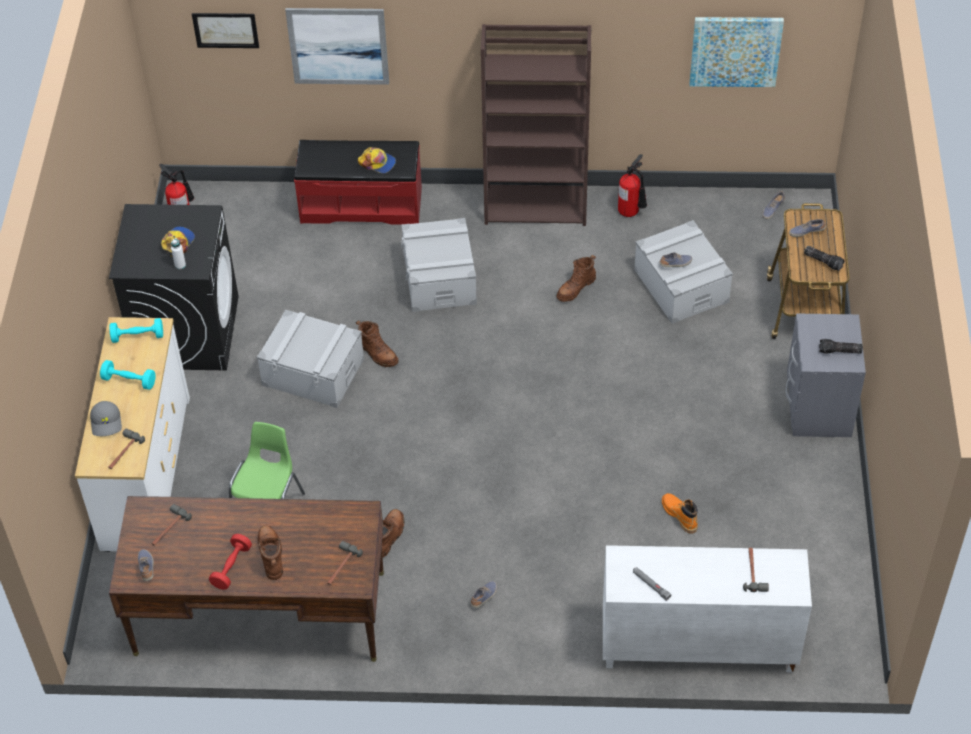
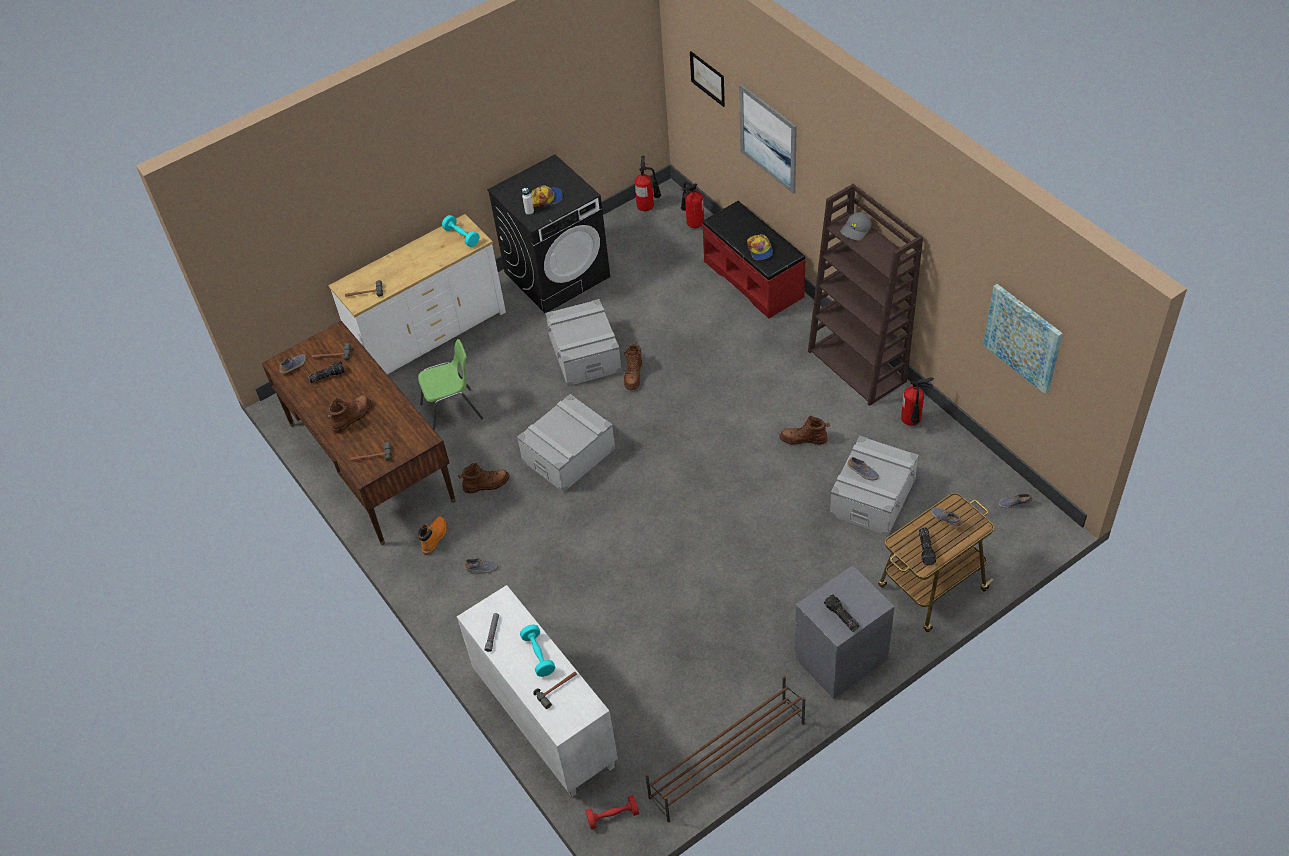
camera: 55 degrees right, 0 degrees up
grey cap [90,401,122,436] -> grey cap moved to [840,212,872,241]
turquoise dumbbell [100,360,156,390] -> turquoise dumbbell moved to [520,625,555,677]
red dumbbell [209,534,252,590] -> red dumbbell moved to [586,795,639,829]
grey storage box [401,218,477,312] -> grey storage box moved to [517,394,615,493]
orange boot [662,493,698,534] -> orange boot moved to [418,517,446,555]
none -> flashlight [308,361,345,383]
none -> brown shoe rack [645,676,806,822]
none -> fire extinguisher [681,182,704,228]

